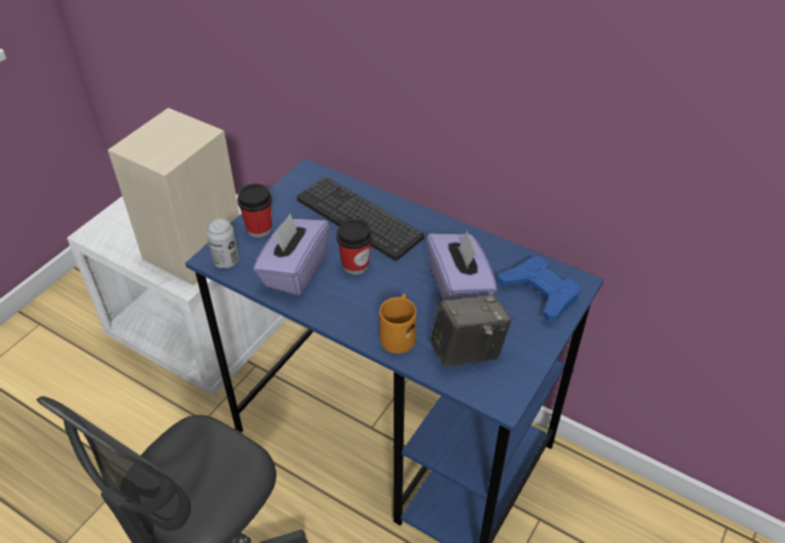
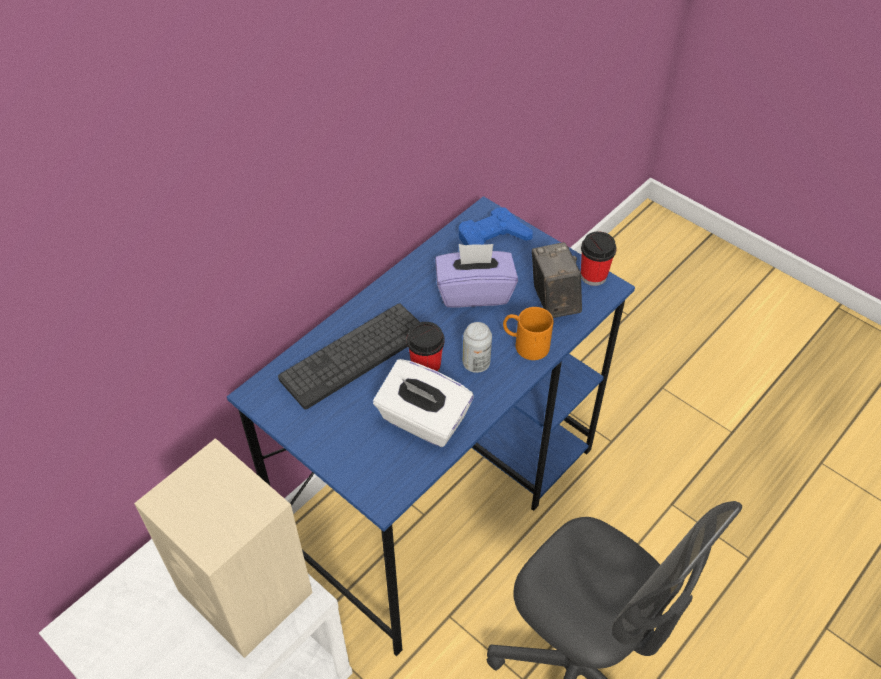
camera: 80 degrees left, 5 degrees up
can [206,218,239,268] -> can moved to [463,322,492,373]
cup [237,184,272,238] -> cup moved to [581,231,616,286]
purple tissue box [253,214,330,296] -> white tissue box [373,359,473,447]

